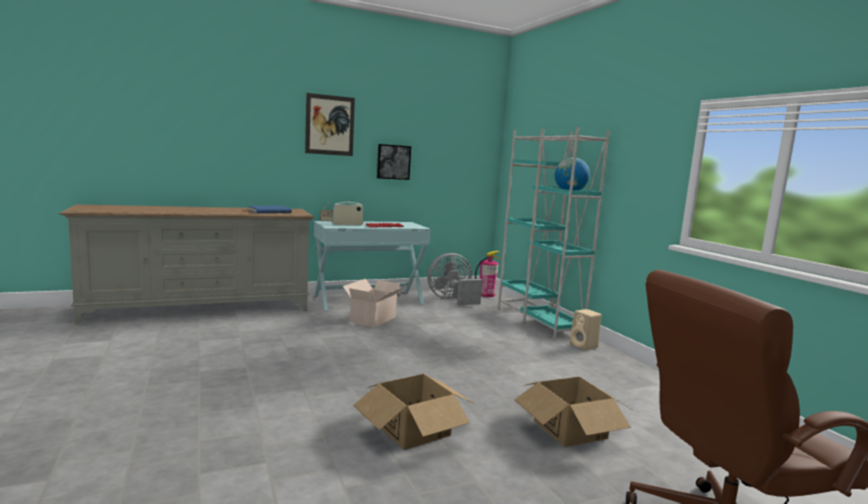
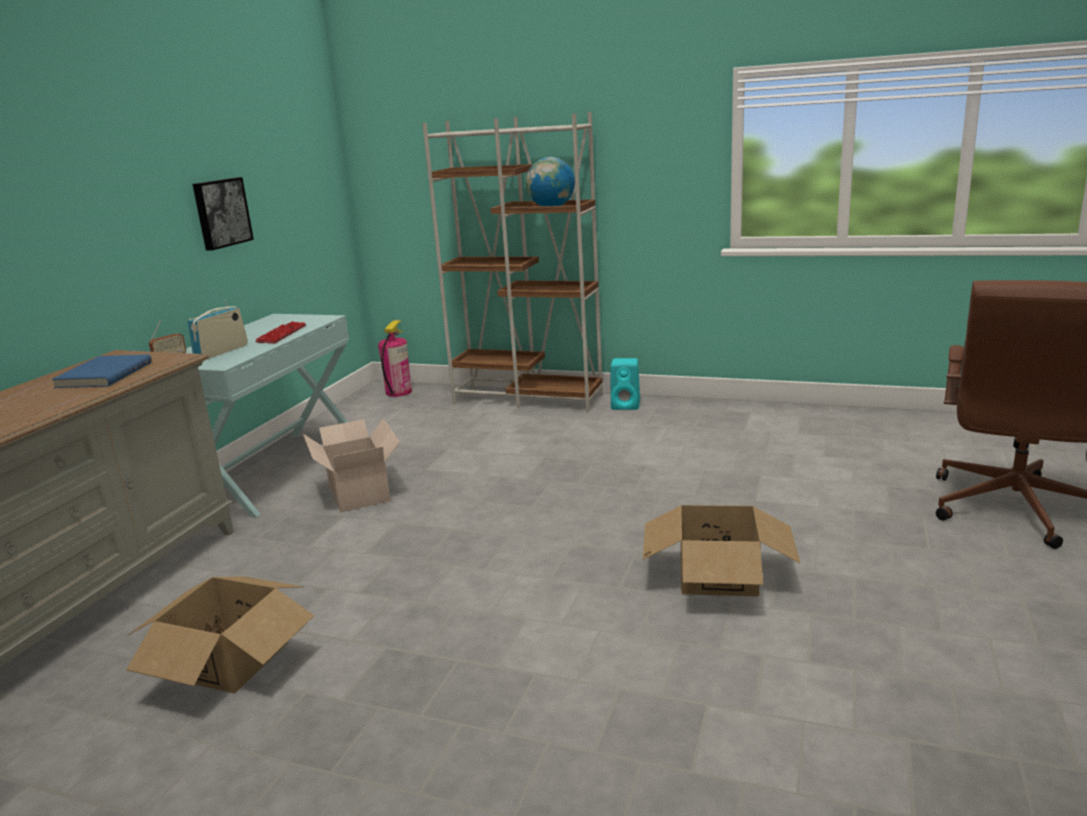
camera: 45 degrees left, 10 degrees up
picture [305,93,355,156] -> none
grey fan [427,253,482,305] -> none
turquoise bookcase [498,127,610,340] -> brown bookcase [423,112,603,412]
cardboard box [514,377,631,447] -> cardboard box moved to [126,577,314,693]
beige speaker [570,309,601,351] -> turquoise speaker [611,358,640,410]

